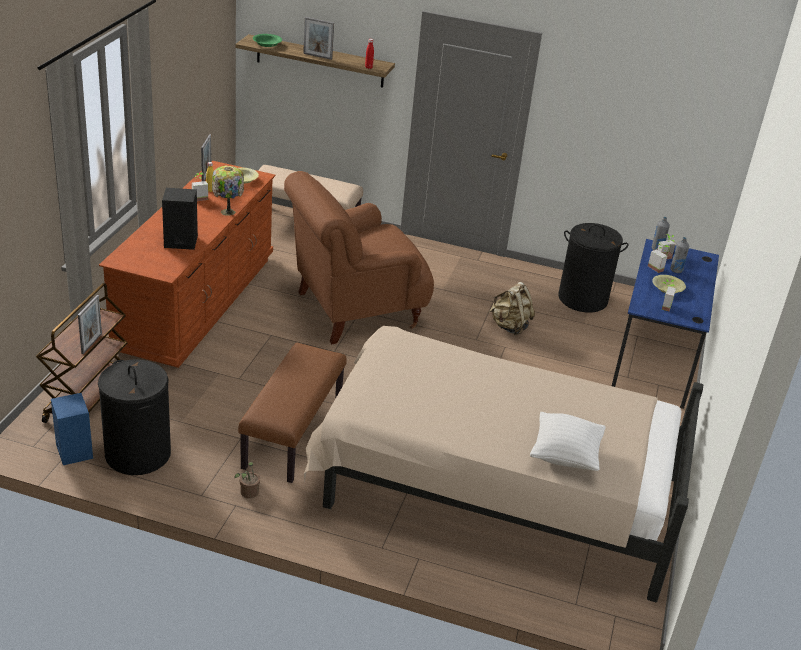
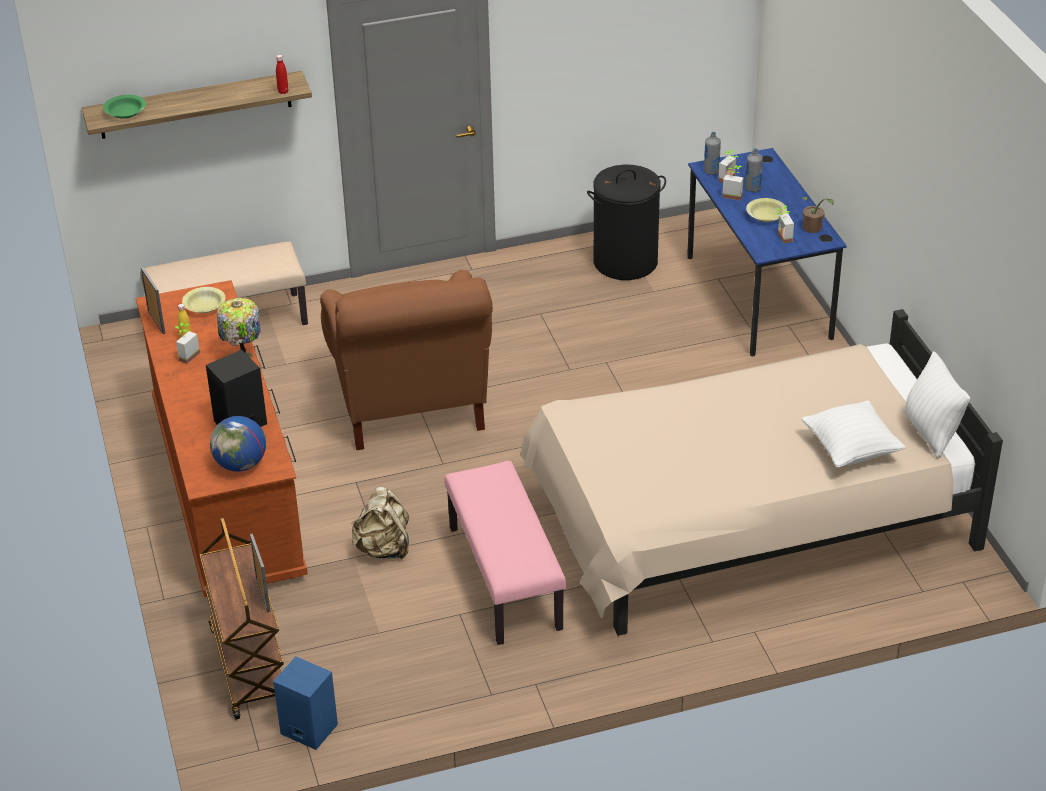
camera: 30 degrees left, 5 degrees up
black laundry basket [98,360,171,475] -> none
potted plant [235,462,260,498] -> potted plant moved to [803,197,834,233]
brown bench [238,343,347,483] -> pink bench [444,461,566,645]
brown armchair [284,171,434,344] -> brown armchair turned 45 degrees counterclockwise [320,270,493,450]
picture frame [303,17,334,60] -> none
beige backpack [489,282,535,335] -> beige backpack moved to [351,487,409,560]
none -> globe [210,416,266,472]
none -> white pillow [903,352,970,458]

